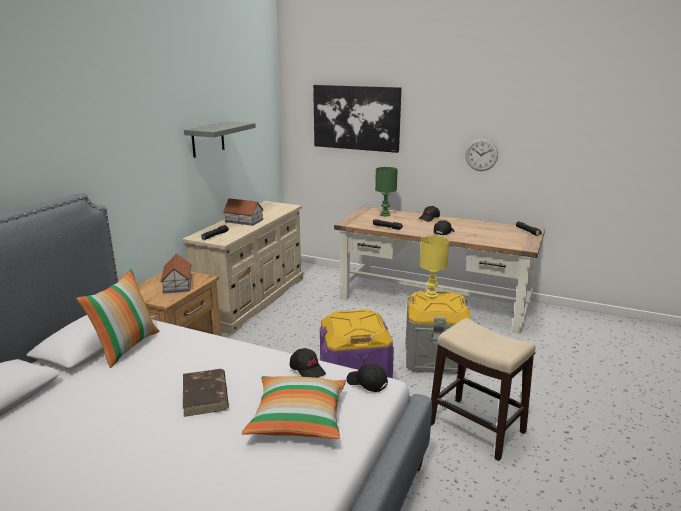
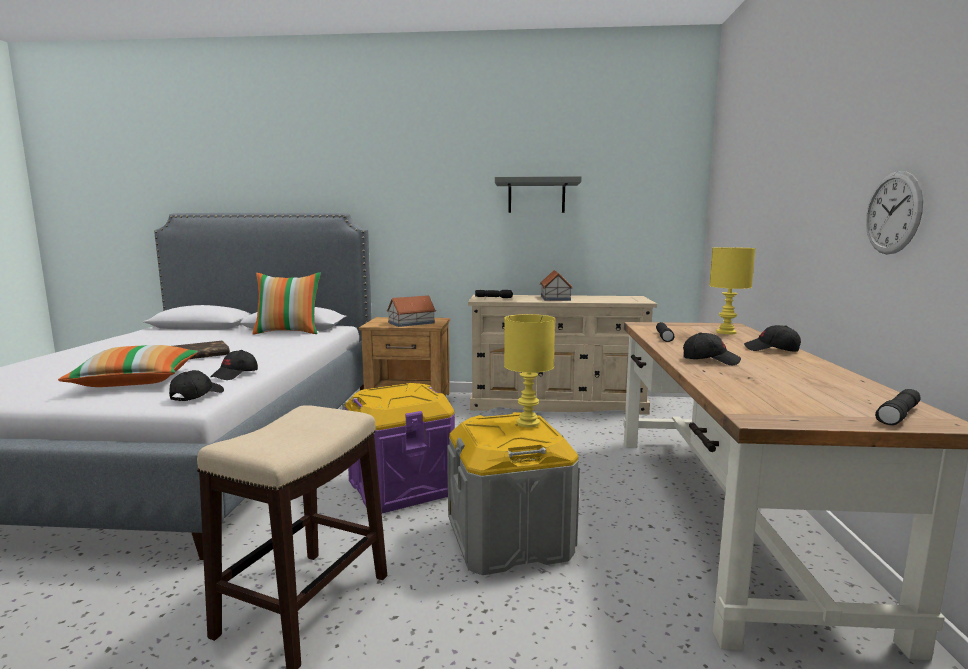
camera: 70 degrees right, 10 degrees down
picture [313,85,401,153] -> none
green table lamp [375,167,398,216] -> yellow table lamp [709,247,756,334]

